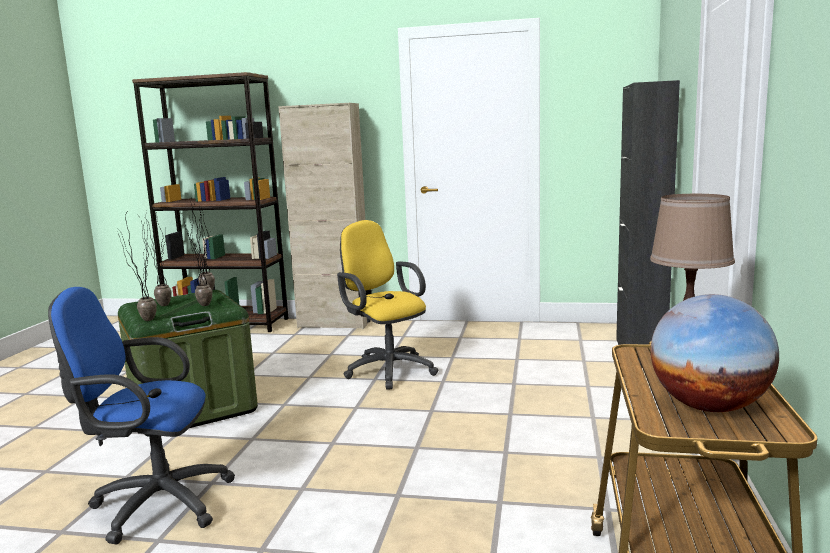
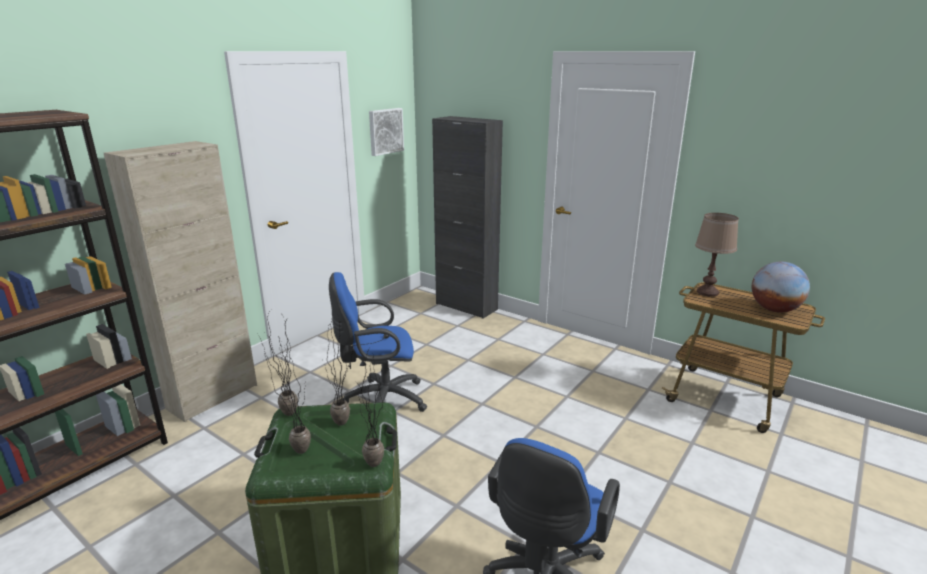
camera: 65 degrees left, 10 degrees up
yellow office chair [337,220,438,390] -> blue office chair [329,272,427,412]
none -> picture [369,108,404,156]

